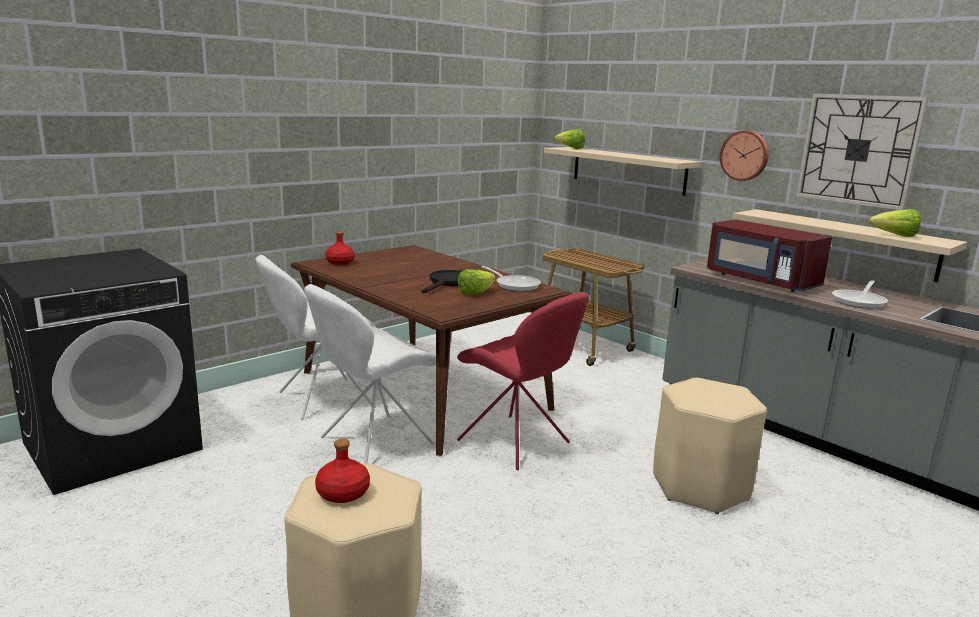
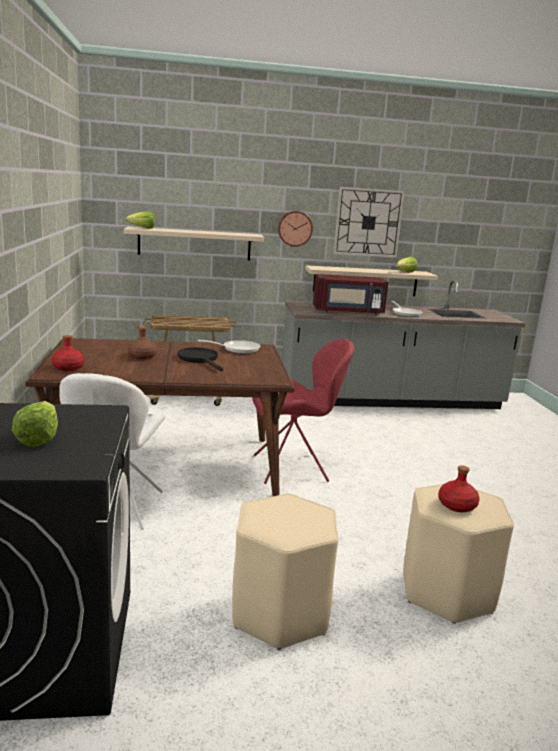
camera: 55 degrees left, 0 degrees up
white chair [304,284,436,464] -> none
lettuce [458,269,496,295] -> lettuce moved to [12,401,58,447]
beige stool [653,378,767,514] -> beige stool moved to [232,494,339,650]
none -> brown bottle [128,326,157,359]

